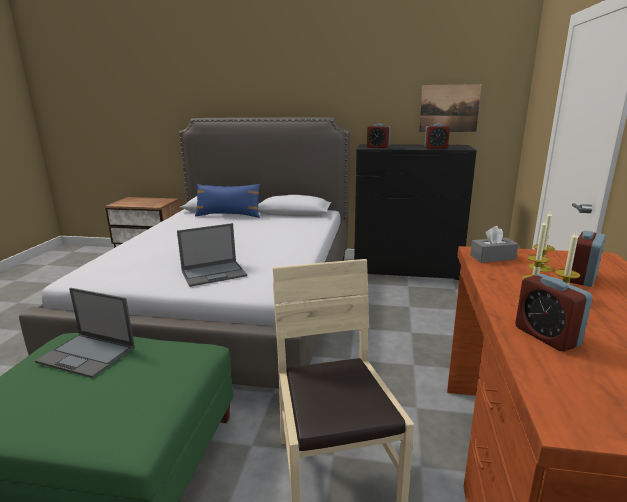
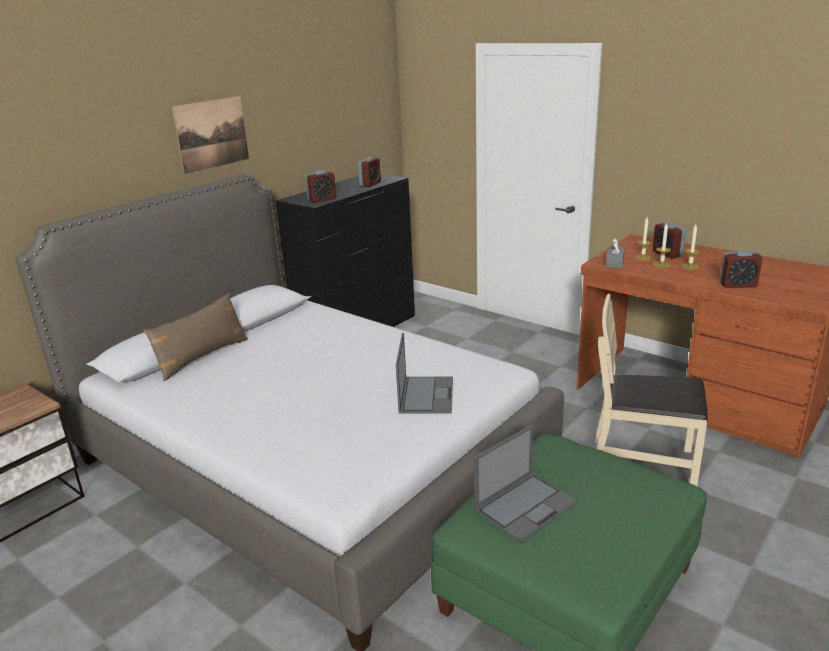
camera: 60 degrees left, 5 degrees up
blue pillow [195,184,260,218] -> brown pillow [144,293,248,382]
picture [419,84,481,132] -> picture moved to [172,96,249,174]

